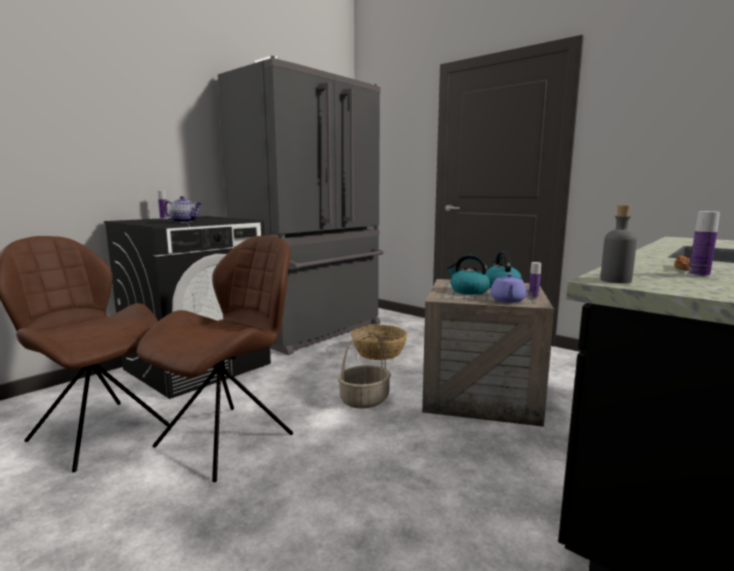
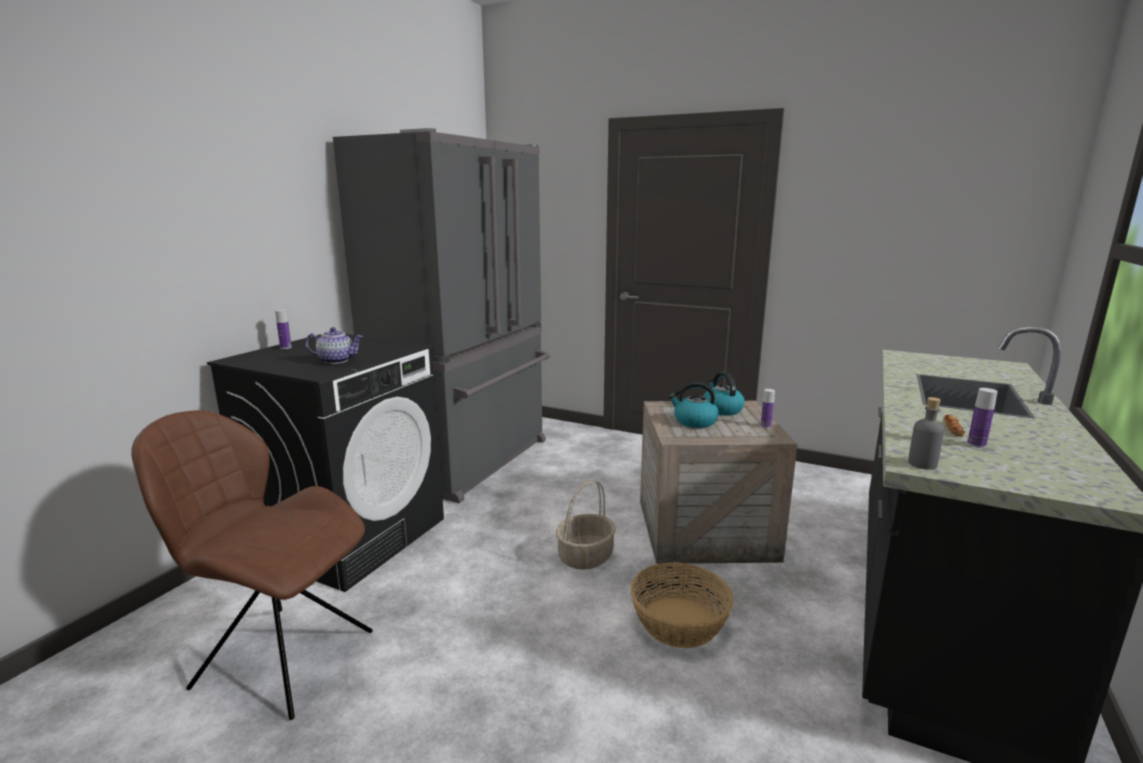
camera: 15 degrees left, 5 degrees up
brown chair [137,235,293,482] -> none
basket [351,325,408,360] -> basket moved to [631,562,733,648]
purple teapot [490,273,527,303] -> none

